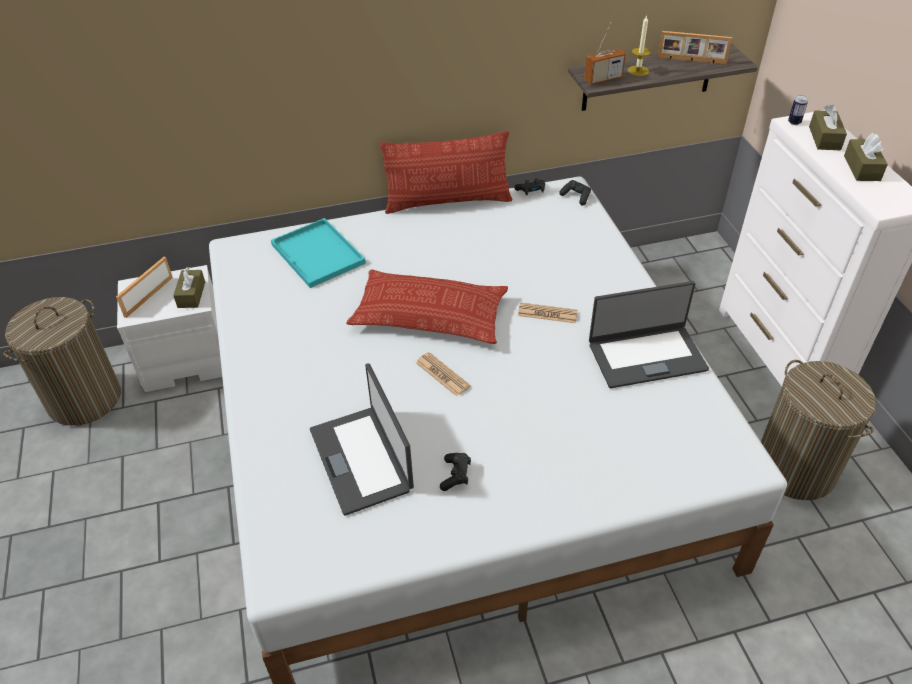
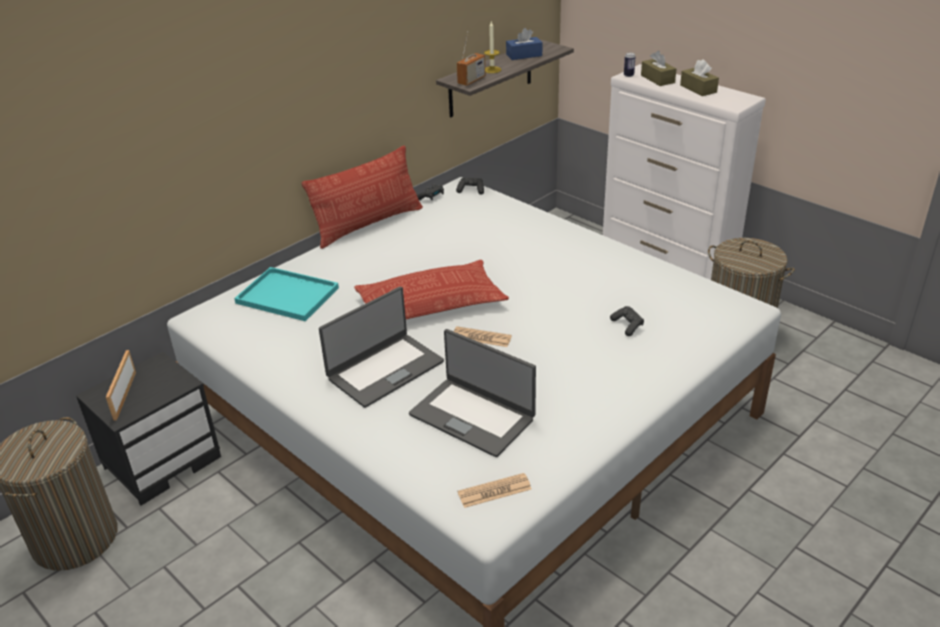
camera: 30 degrees left, 10 degrees down
white nightstand [117,265,222,392] -> black nightstand [76,352,221,506]
brown tissue box [173,267,205,308] -> none
black game controller [440,453,471,491] -> black game controller moved to [610,306,644,336]
newspaper [518,302,578,323] -> newspaper moved to [458,473,532,508]
laptop [589,281,709,388] -> laptop moved to [319,287,444,408]
picture frame [658,31,732,64] -> blue tissue box [506,28,542,60]

